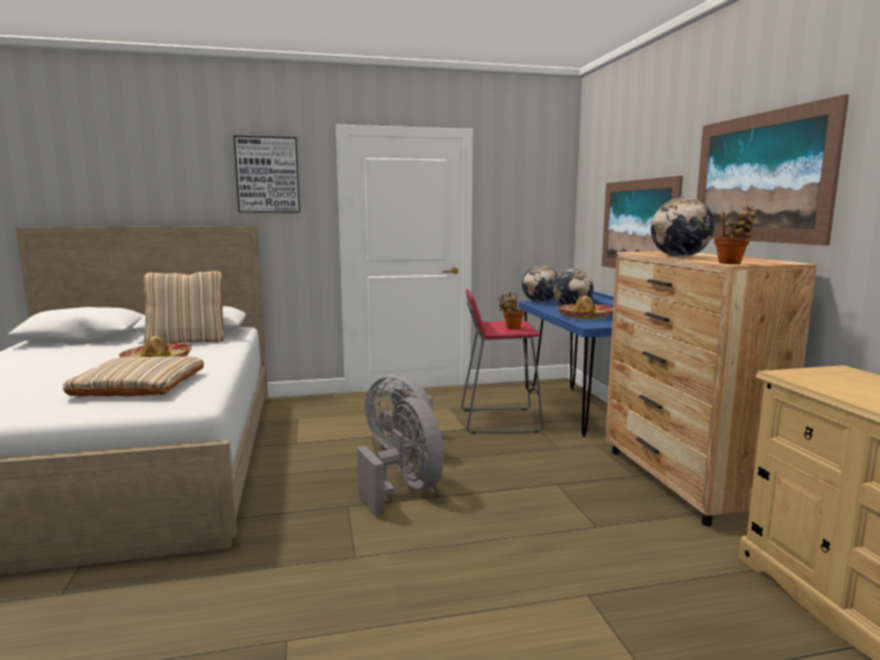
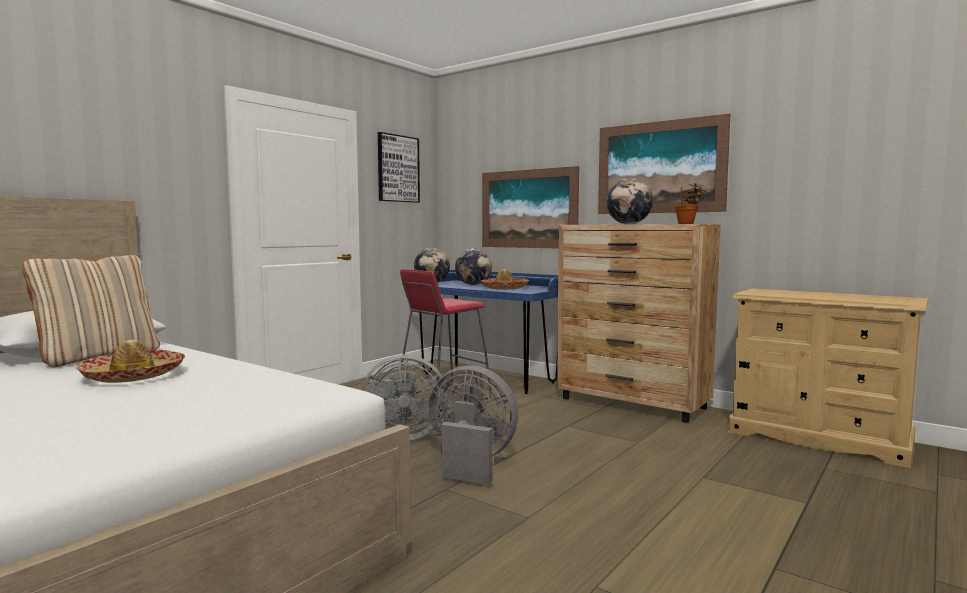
camera: 40 degrees left, 5 degrees down
beige pillow [63,356,204,397] -> none
picture [234,136,300,212] -> picture moved to [378,132,420,203]
potted plant [497,292,524,329] -> none

